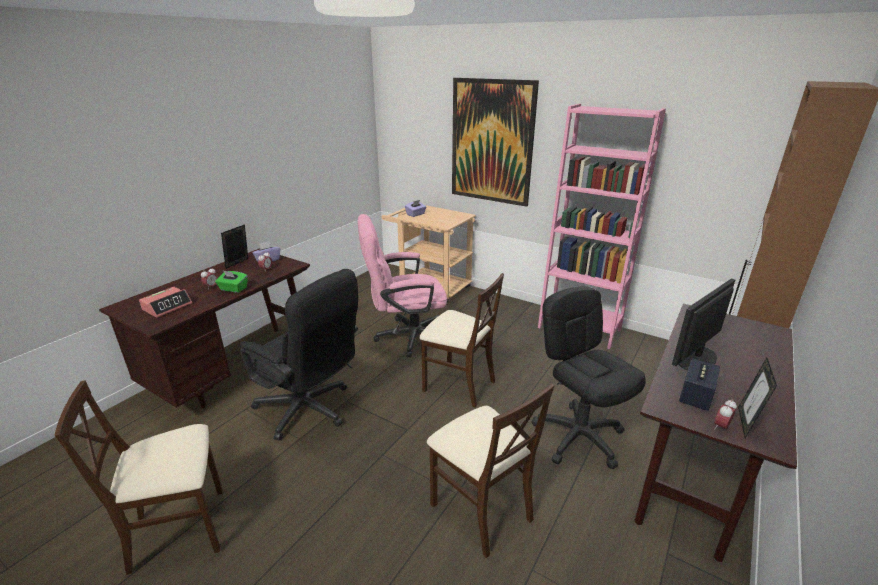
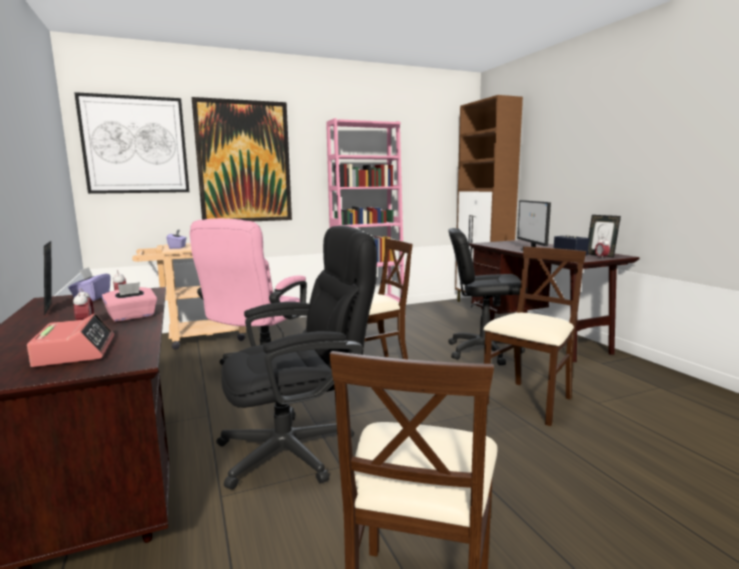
camera: 55 degrees left, 15 degrees down
green tissue box [215,271,248,293] -> pink tissue box [102,282,157,322]
beige chair [427,383,554,558] -> beige chair turned 45 degrees counterclockwise [483,246,586,426]
none -> picture [74,92,189,194]

